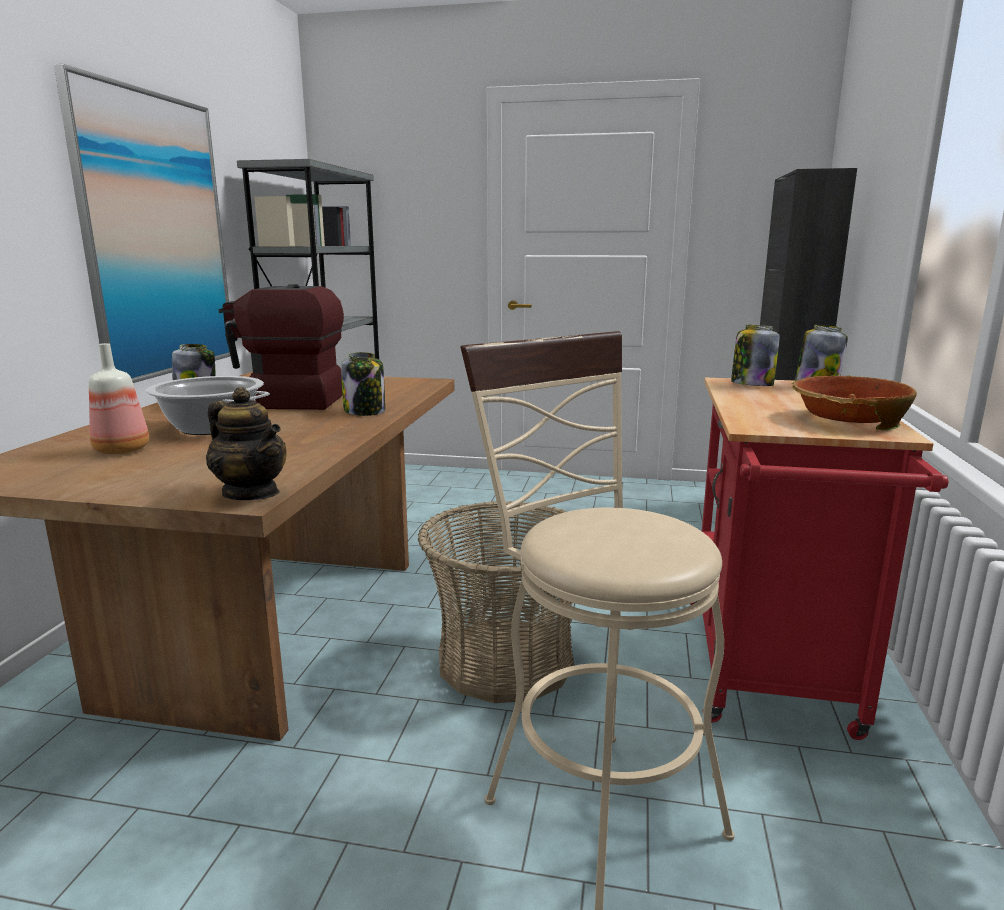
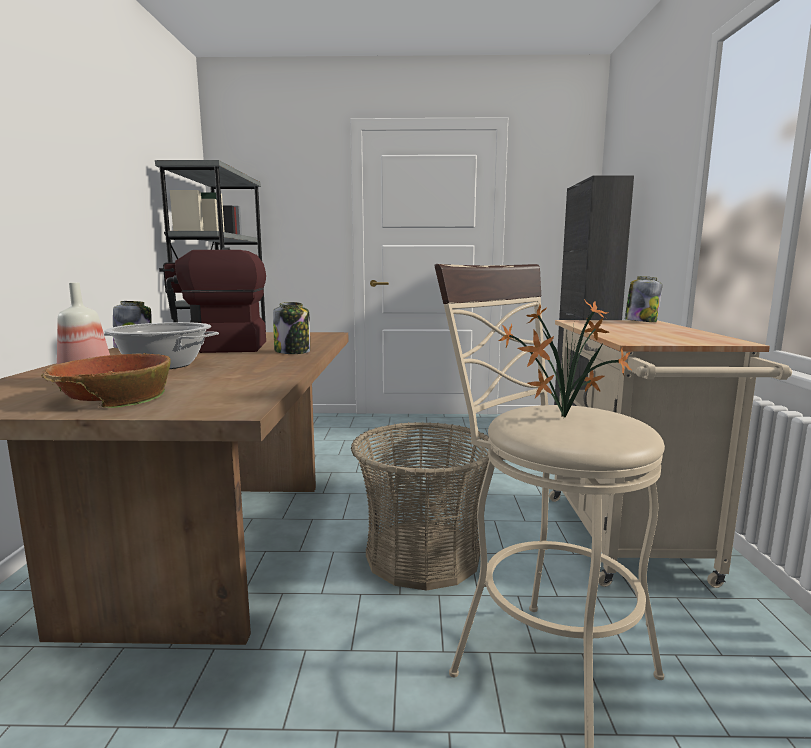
camera: 10 degrees left, 5 degrees down
picture [54,64,231,383] -> none
teapot [206,387,287,500] -> none
red cart [690,377,948,740] -> beige cart [549,320,792,588]
jar [731,325,780,386] -> none
bowl [791,376,917,430] -> bowl moved to [41,353,171,408]
none -> potted plant [499,299,632,418]

